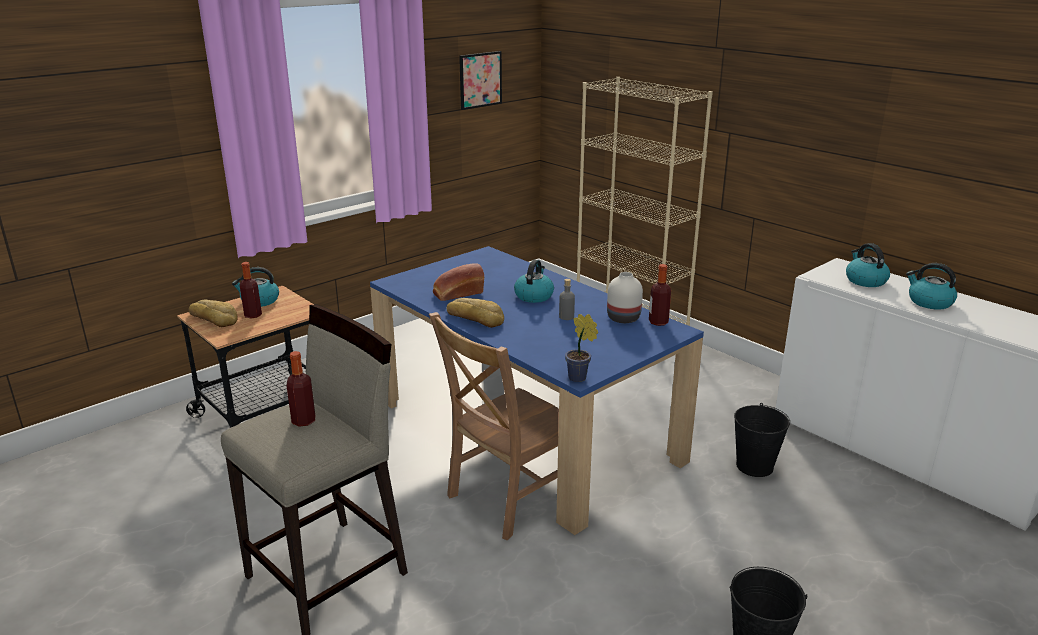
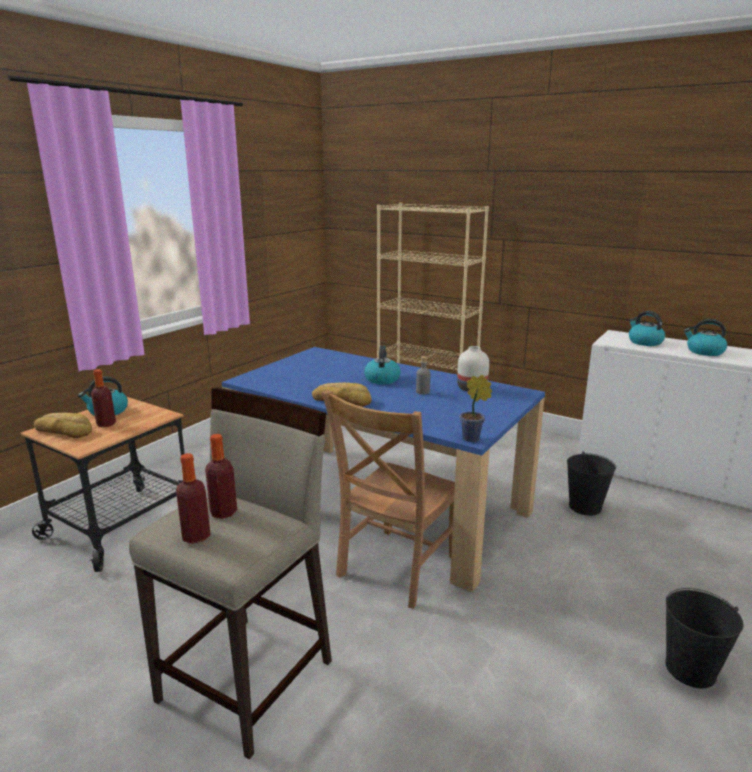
camera: 15 degrees left, 5 degrees down
bread [433,263,484,301] -> none
picture [459,51,502,110] -> none
bottle [649,264,671,326] -> bottle moved to [176,453,211,544]

